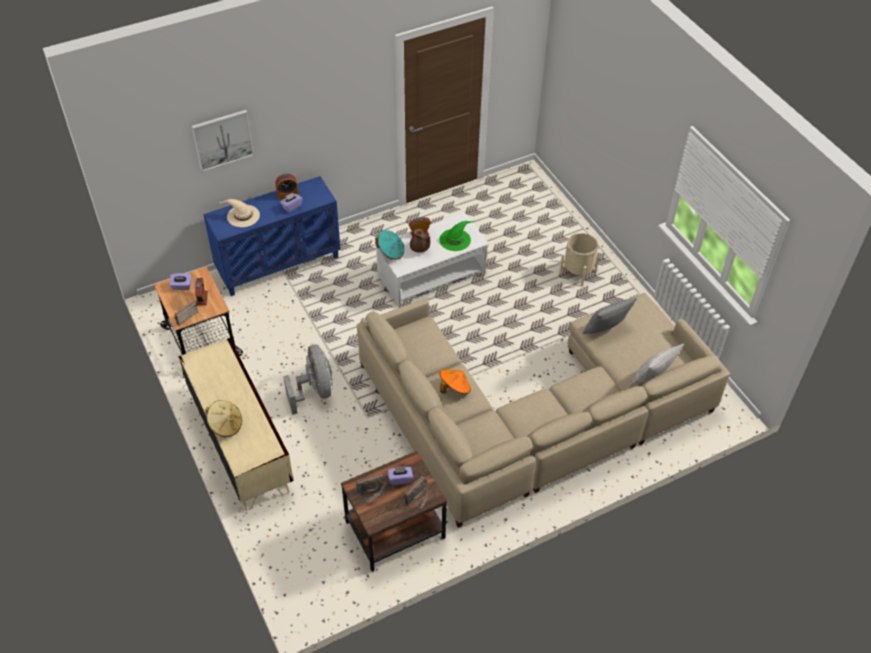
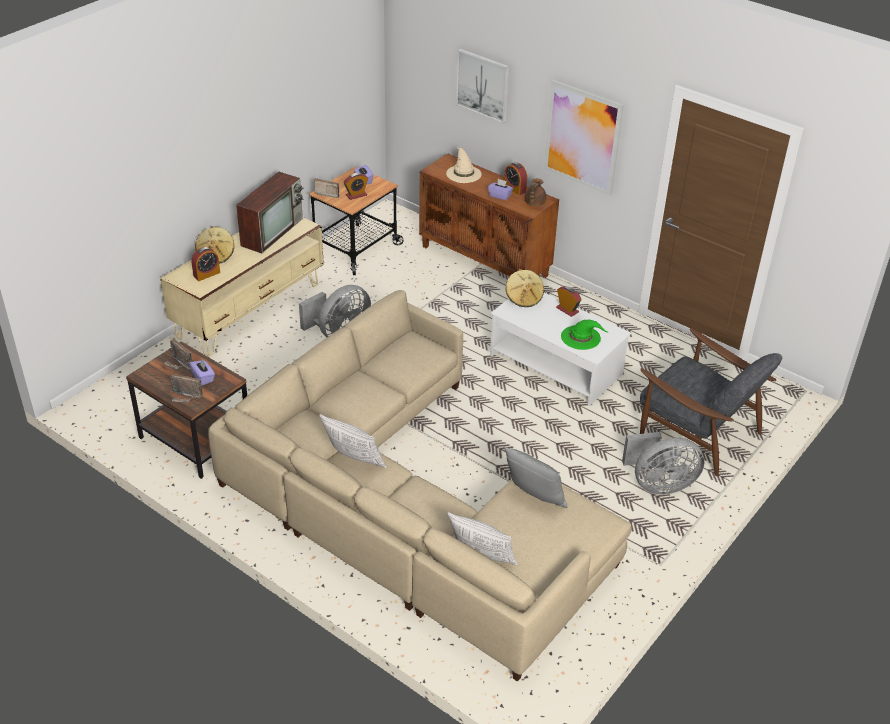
camera: 65 degrees right, 10 degrees down
blue cabinet [203,176,341,296] -> brown cabinet [419,154,559,278]
turquoise hat [375,230,405,260] -> beige hat [506,269,544,307]
brown teapot [410,229,430,253] -> brown teapot moved to [524,178,546,206]
orange hat [440,369,471,394] -> none
beige planter [559,233,600,286] -> grey fan [622,432,704,495]
none -> alarm clock [192,247,220,281]
none -> television [236,172,304,254]
none -> pillow [319,414,386,468]
none -> picture [544,80,624,196]
none -> grey armchair [640,328,782,476]

